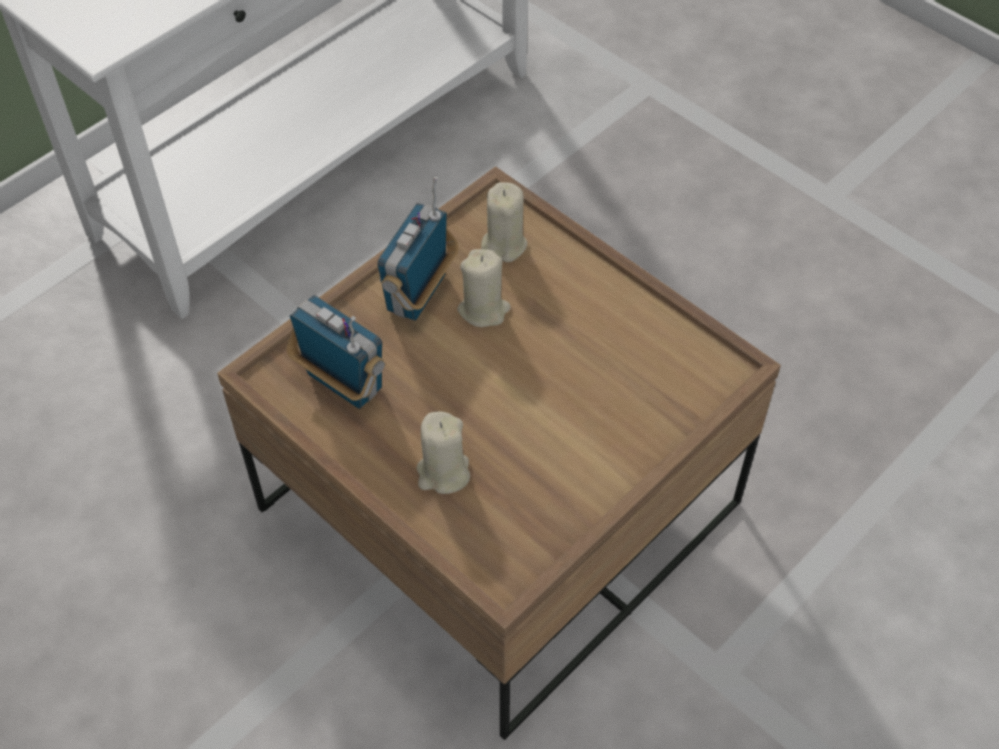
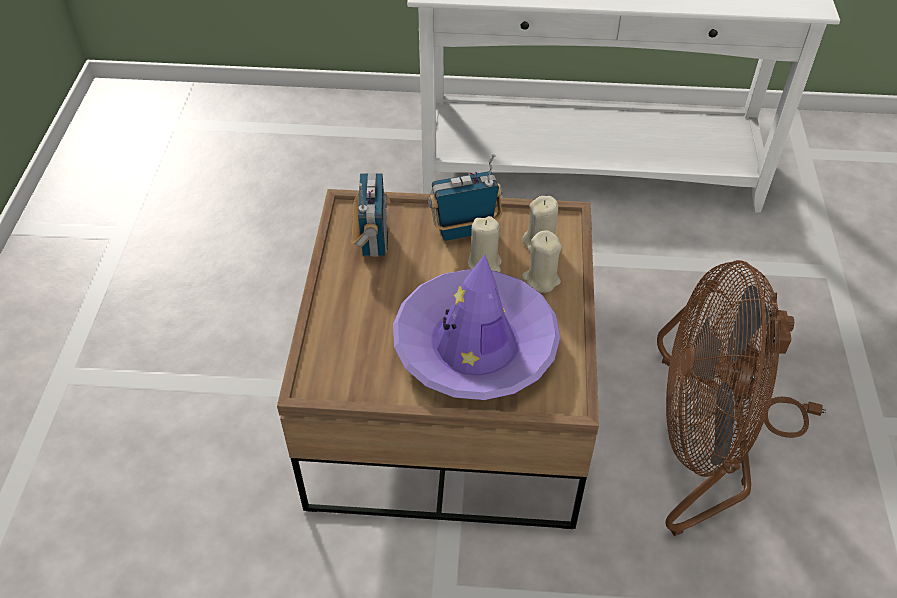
camera: 50 degrees right, 5 degrees down
beige candle [416,411,470,494] -> beige candle moved to [522,230,562,293]
none -> purple hat [393,255,560,400]
none -> brown fan [657,260,826,536]

